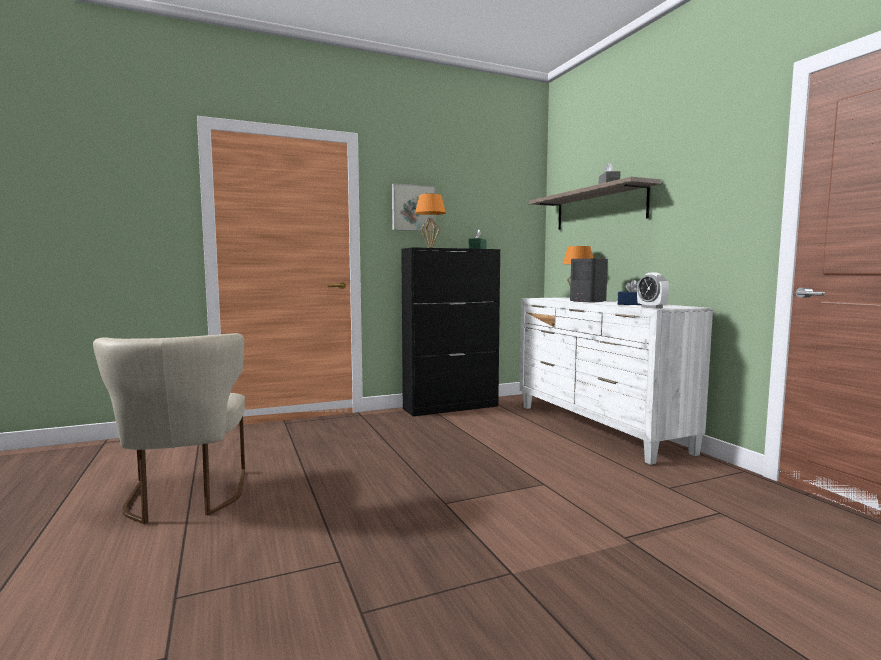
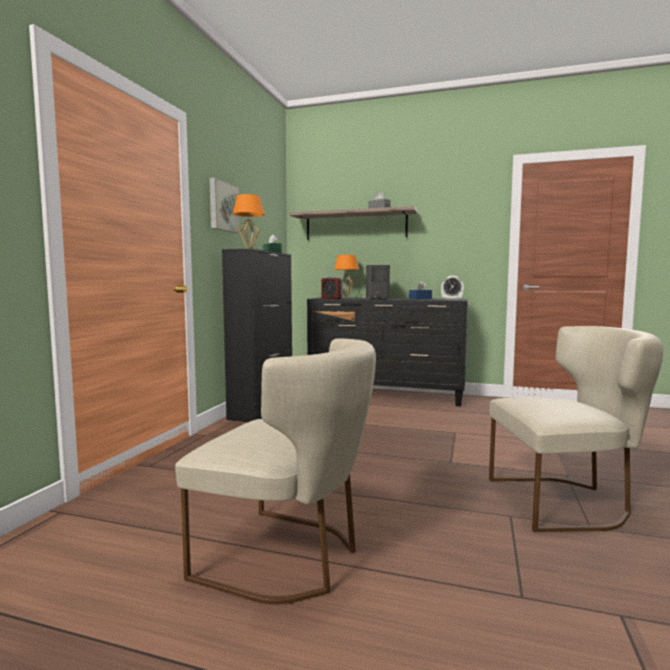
camera: 50 degrees left, 0 degrees up
white dresser [520,297,713,465] -> black dresser [307,298,468,406]
none -> alarm clock [321,276,343,299]
none -> beige chair [489,326,663,532]

